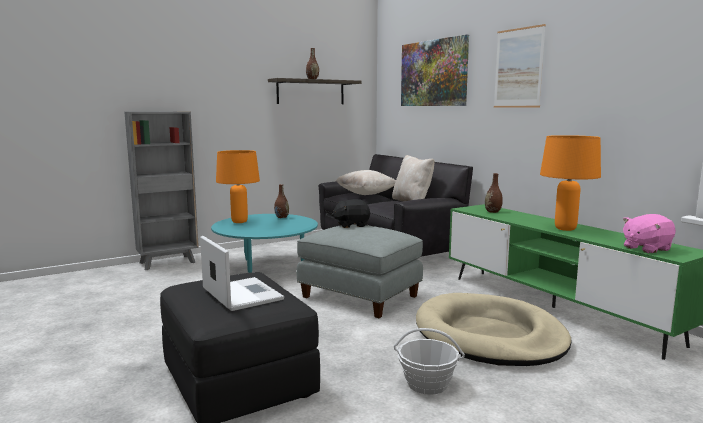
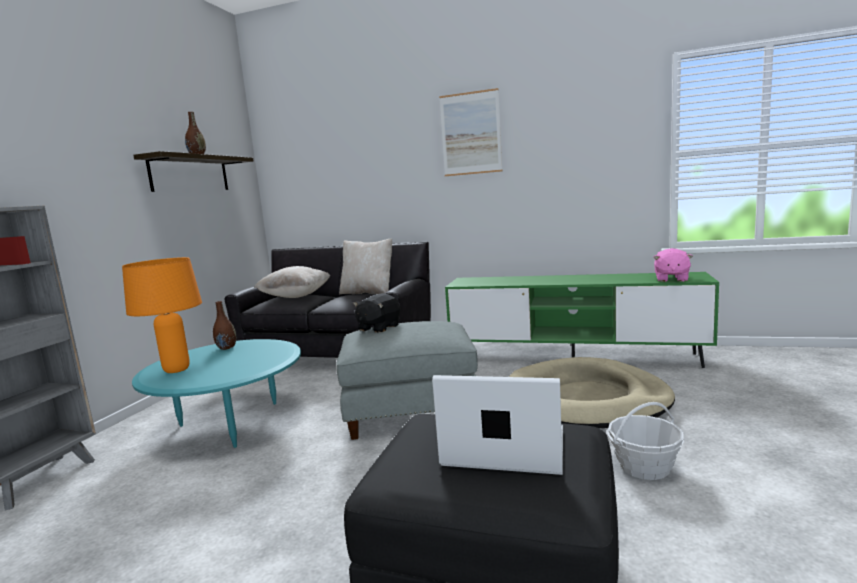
camera: 40 degrees left, 0 degrees up
picture [401,35,469,106] -> none
brown vase [485,173,503,213] -> none
orange table lamp [540,135,601,231] -> none

